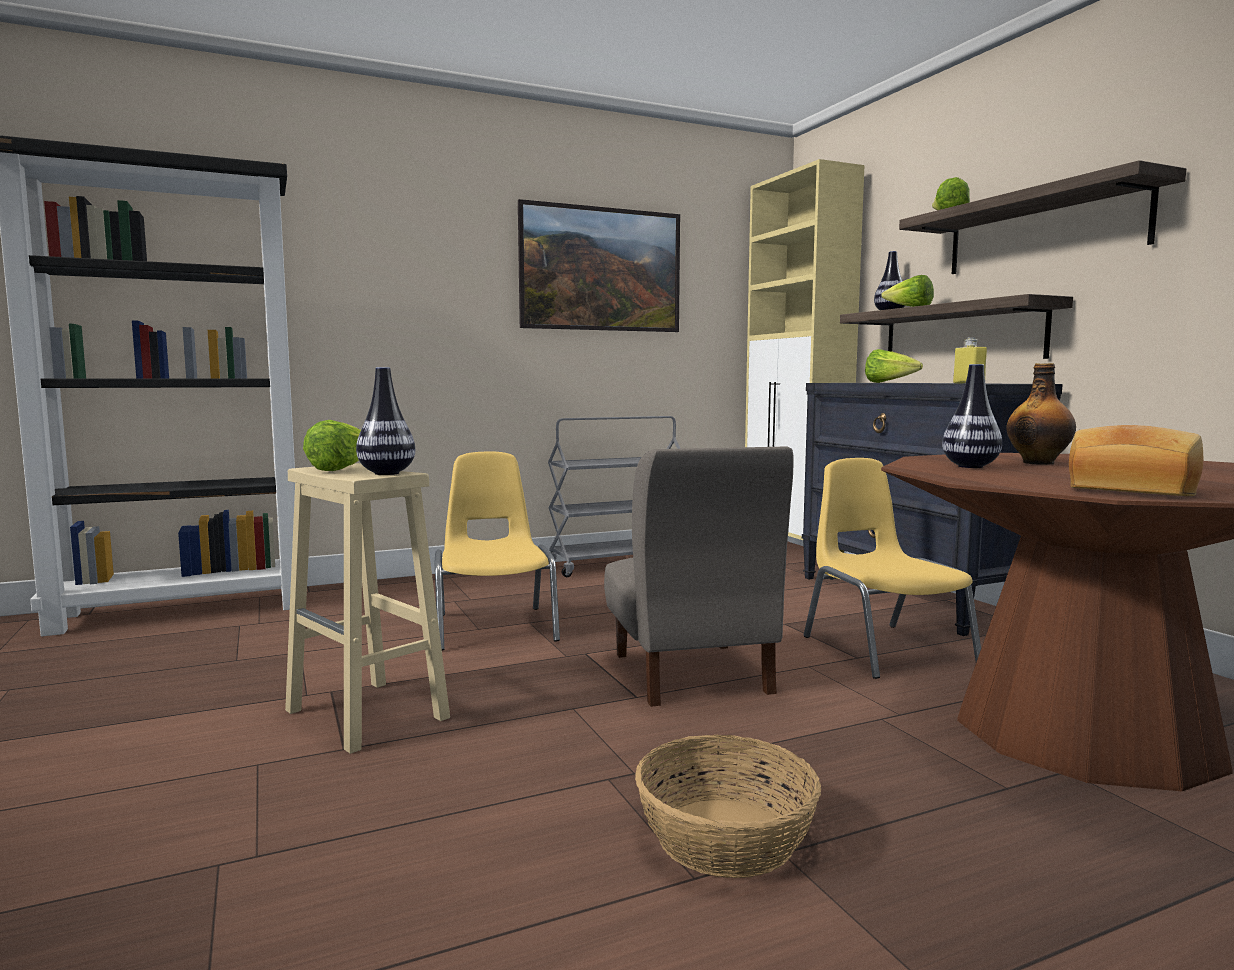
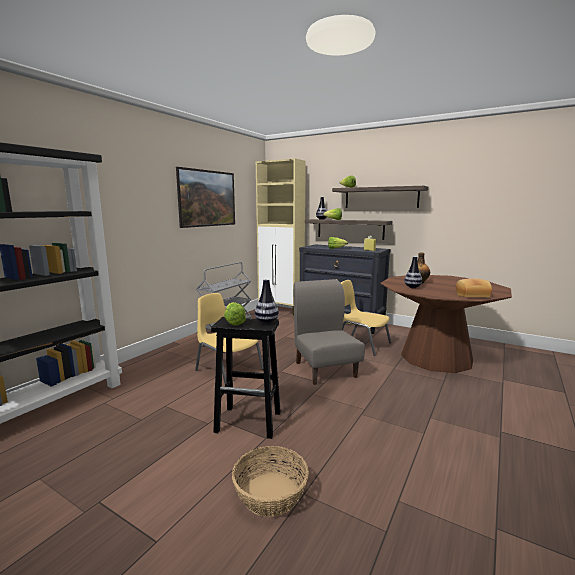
camera: 35 degrees left, 5 degrees up
beige stool [285,463,450,754] -> black stool [211,317,281,439]
grey chair [604,447,794,707] -> grey chair turned 150 degrees counterclockwise [293,279,365,385]
basket [635,735,821,878] -> basket moved to [232,446,309,517]

